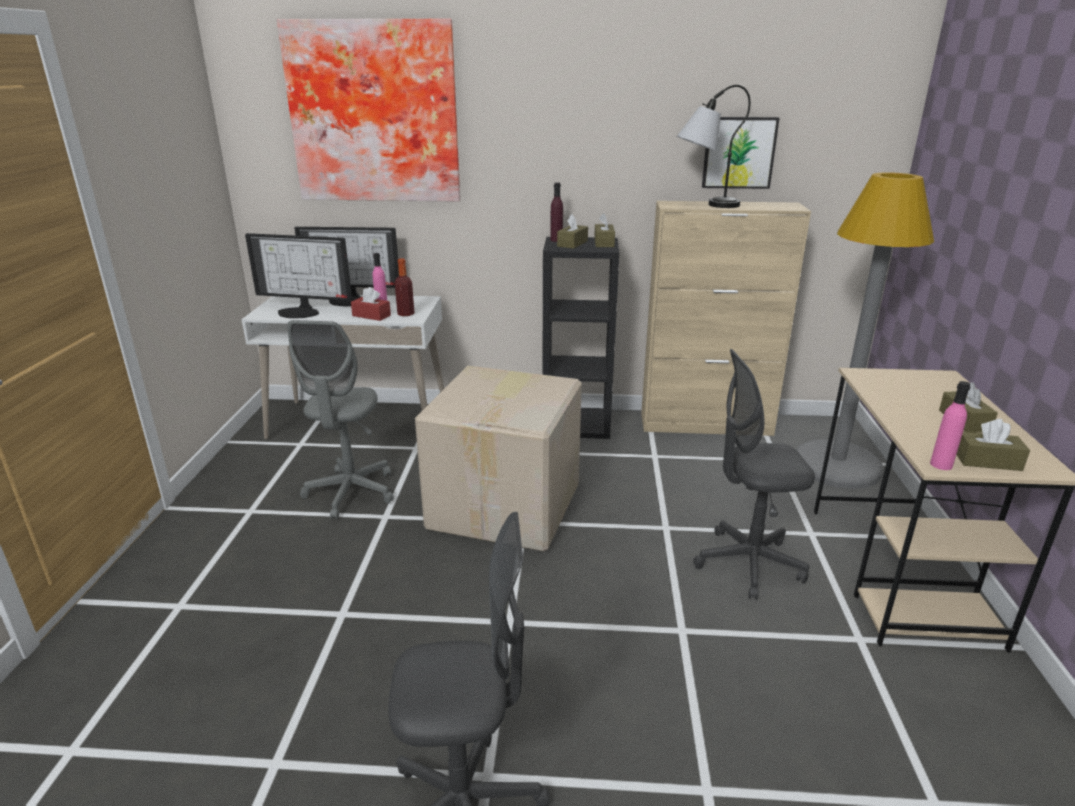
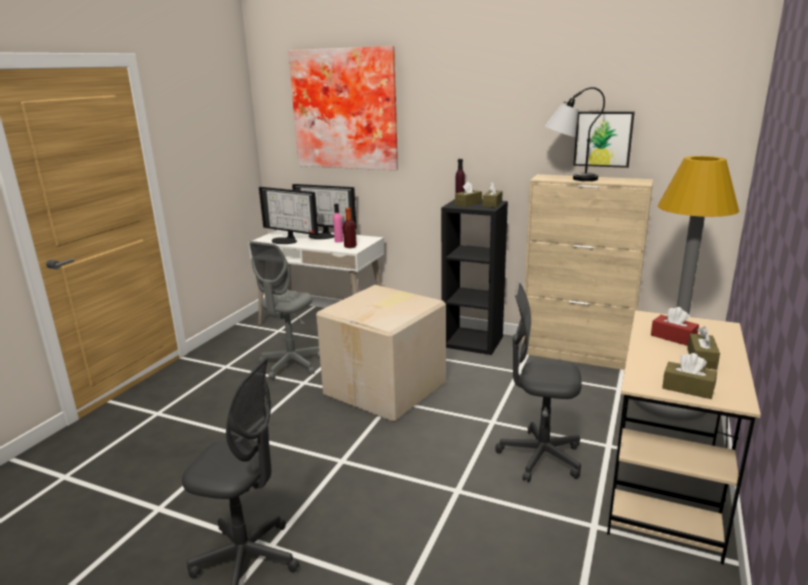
camera: 20 degrees right, 5 degrees down
red tissue box [351,287,391,321] -> red tissue box moved to [651,307,699,346]
pink bottle [930,381,970,470] -> none

